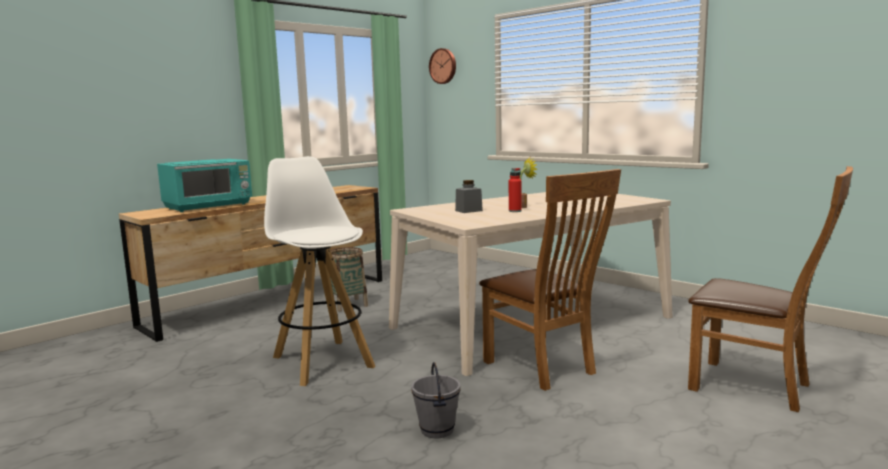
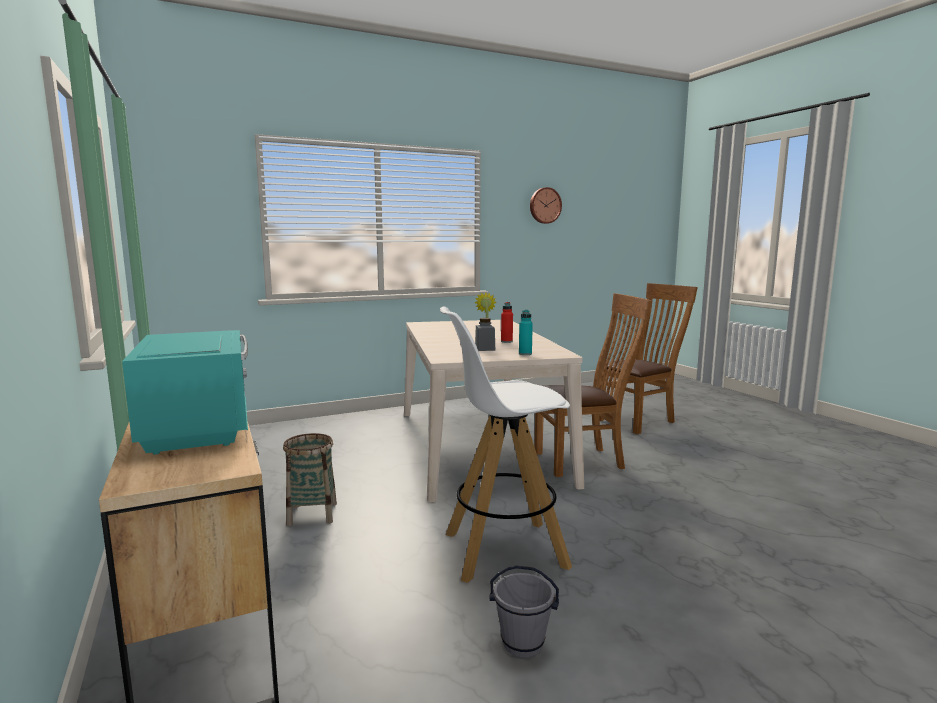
camera: 70 degrees left, 0 degrees up
grey bucket [411,362,460,438] -> grey bucket moved to [489,565,559,658]
wall clock [429,48,456,84] -> wall clock moved to [530,187,562,224]
none -> turquoise bottle [519,310,533,355]

